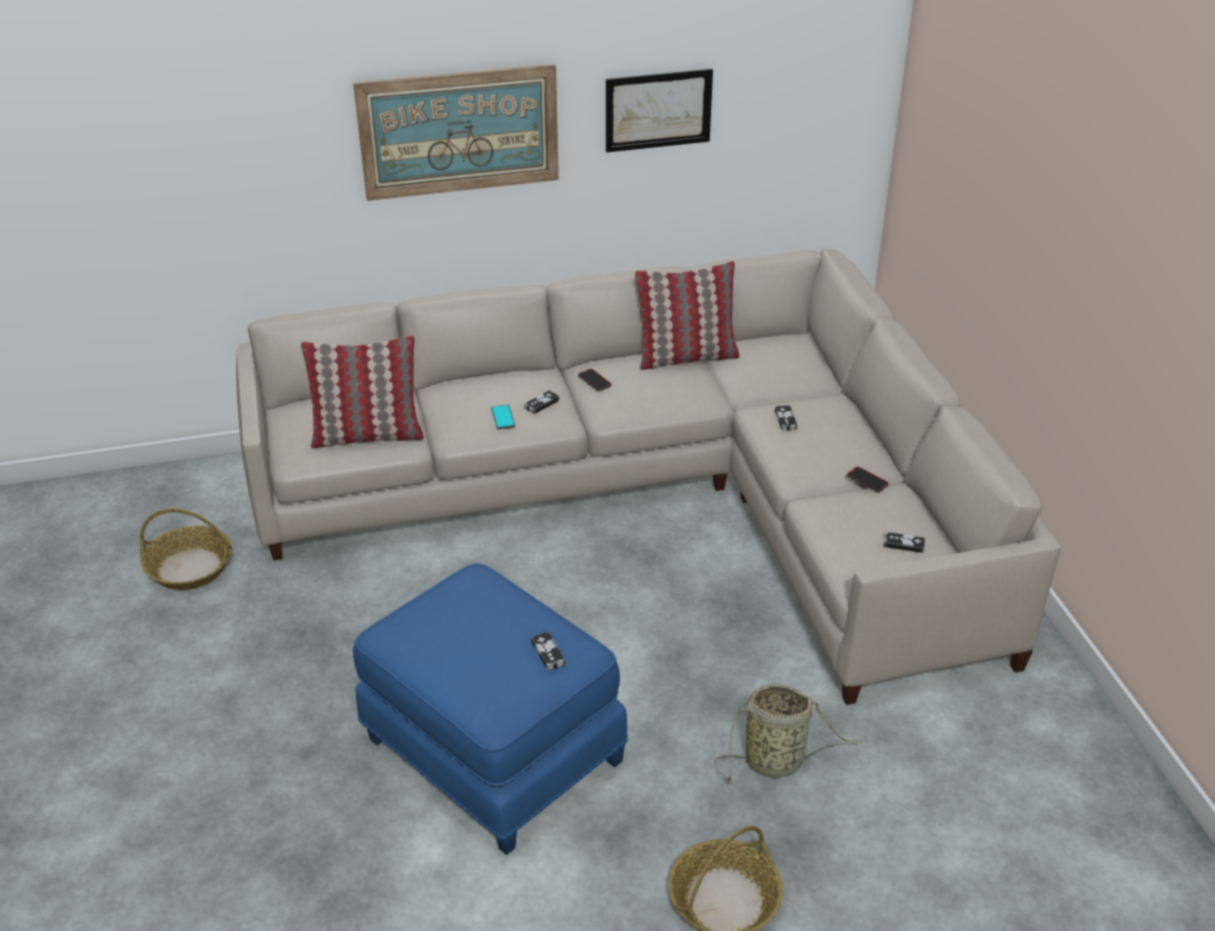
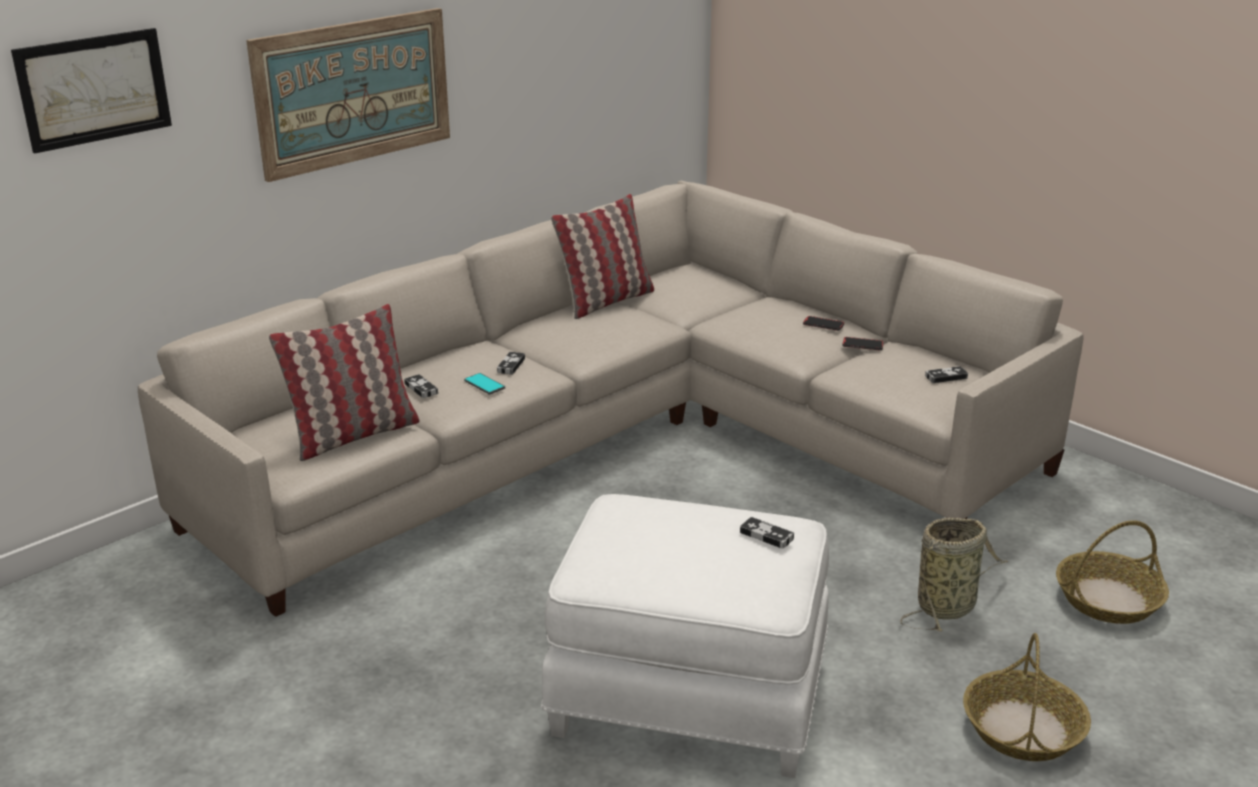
camera: 30 degrees left, 10 degrees down
basket [140,509,232,590] -> basket moved to [1056,520,1169,624]
blue ottoman [353,563,628,855] -> white ottoman [541,494,829,778]
phone [578,368,611,391] -> phone moved to [803,316,844,331]
picture [606,69,713,152] -> picture moved to [11,28,172,154]
game controller [775,405,797,431] -> game controller moved to [404,374,438,398]

